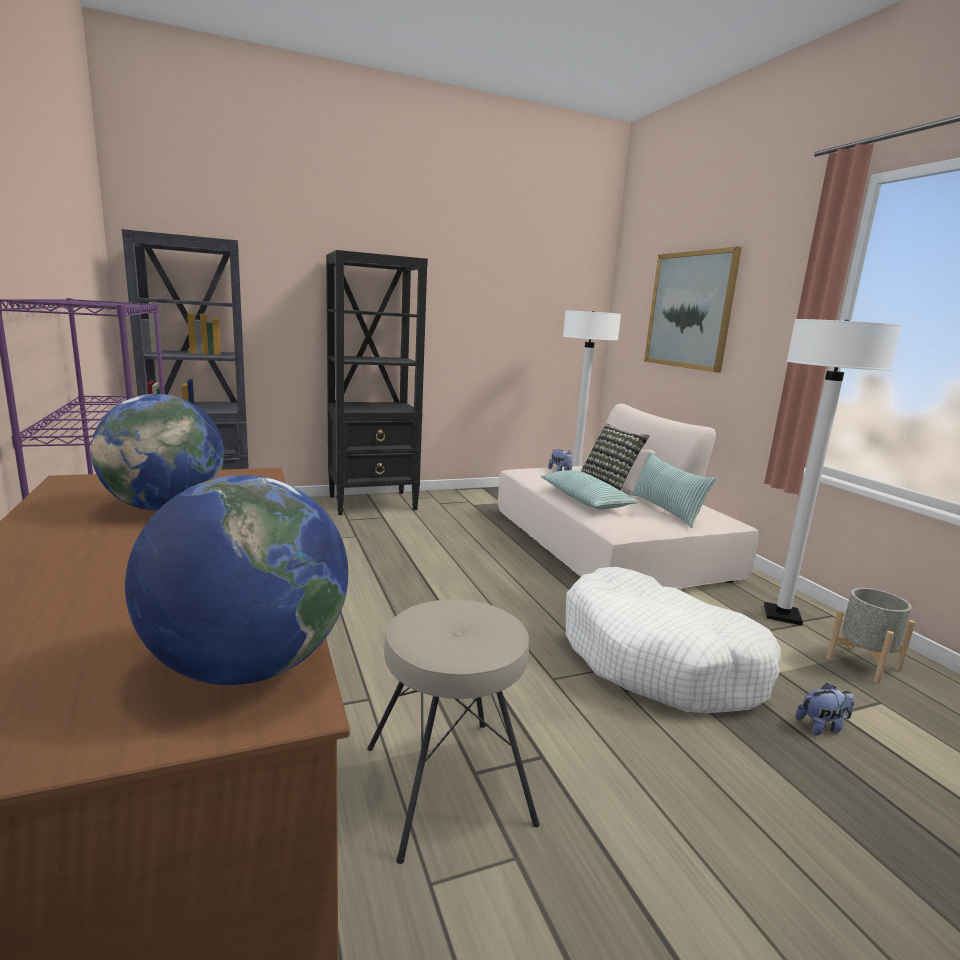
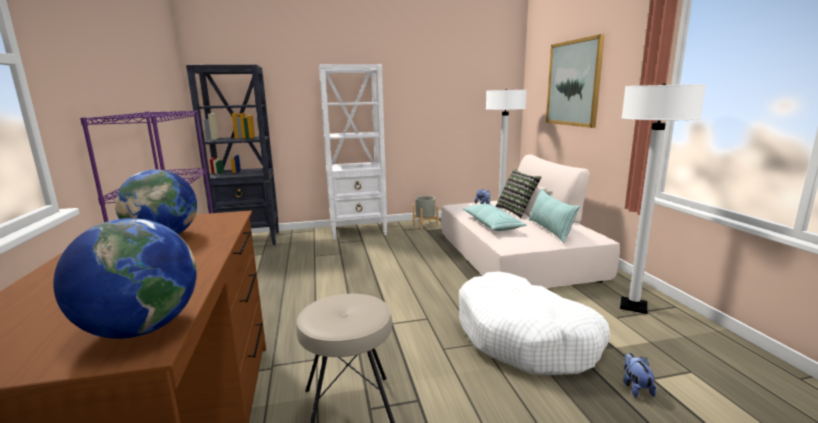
camera: 10 degrees right, 0 degrees up
black bookcase [326,250,428,515] -> white bookcase [319,64,387,240]
plush toy [795,683,855,736] -> plush toy turned 90 degrees counterclockwise [623,353,656,398]
grey planter [826,588,915,684] -> grey planter moved to [413,196,439,229]

